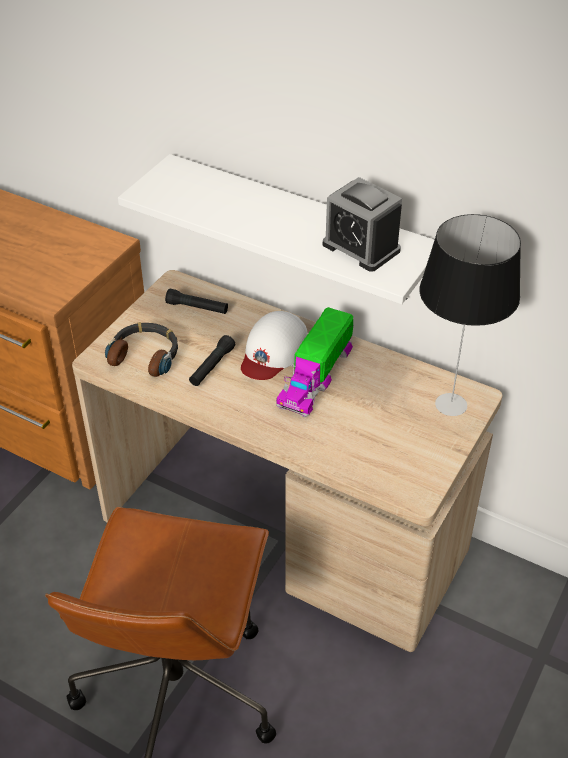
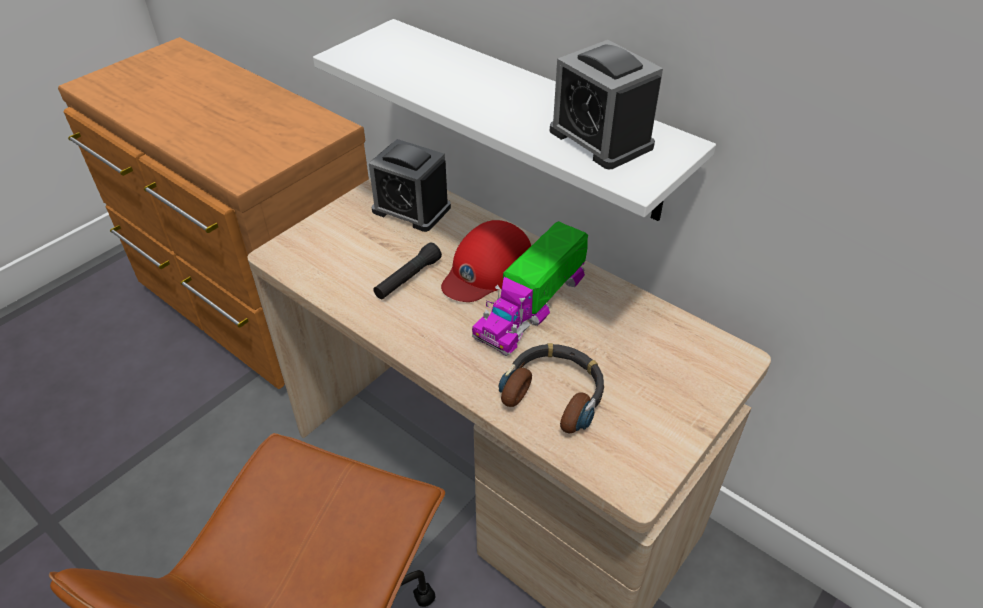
camera: 10 degrees right, 0 degrees up
headphones [105,322,178,377] -> headphones moved to [499,343,604,433]
black flashlight [165,289,228,314] -> alarm clock [369,139,451,232]
white cap [241,311,308,380] -> red cap [441,220,531,302]
table lamp [419,214,521,416] -> none

